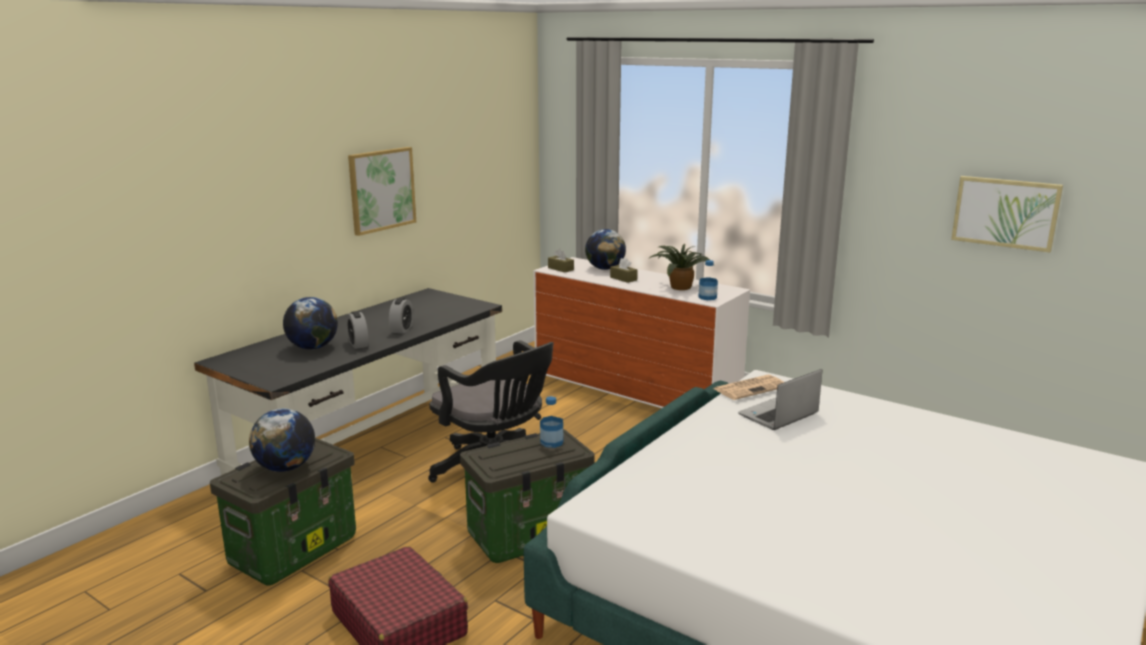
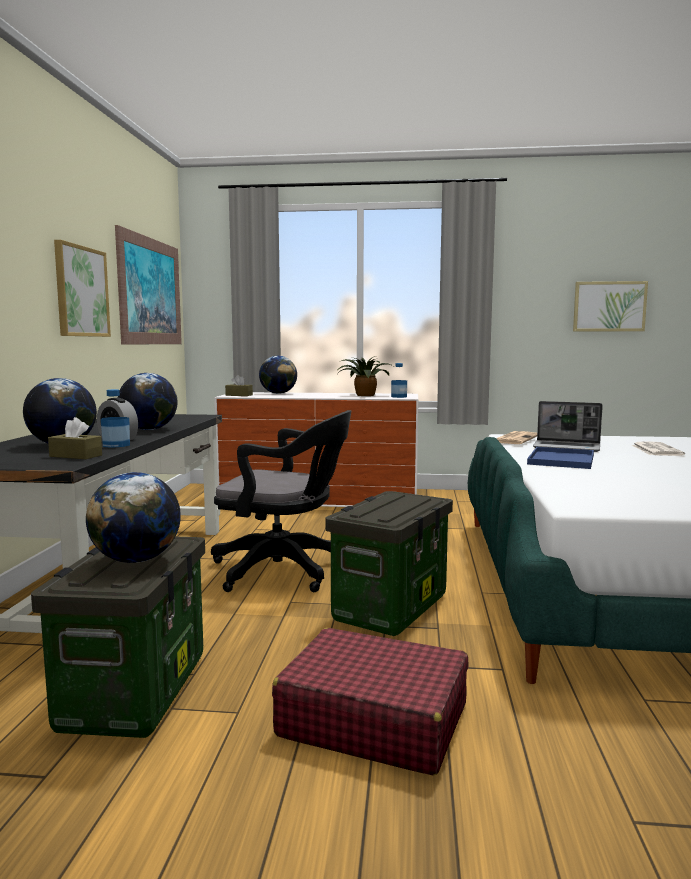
camera: 30 degrees left, 10 degrees down
alarm clock [389,298,413,334] -> globe [118,373,178,430]
bottle [540,396,564,448] -> bottle moved to [101,389,130,448]
brown tissue box [610,257,638,283] -> brown tissue box moved to [48,417,102,459]
laptop [738,369,822,430] -> laptop turned 90 degrees counterclockwise [533,401,603,452]
none -> picture [115,225,182,345]
none -> blue tray [527,447,594,469]
none -> newspaper [632,441,685,456]

